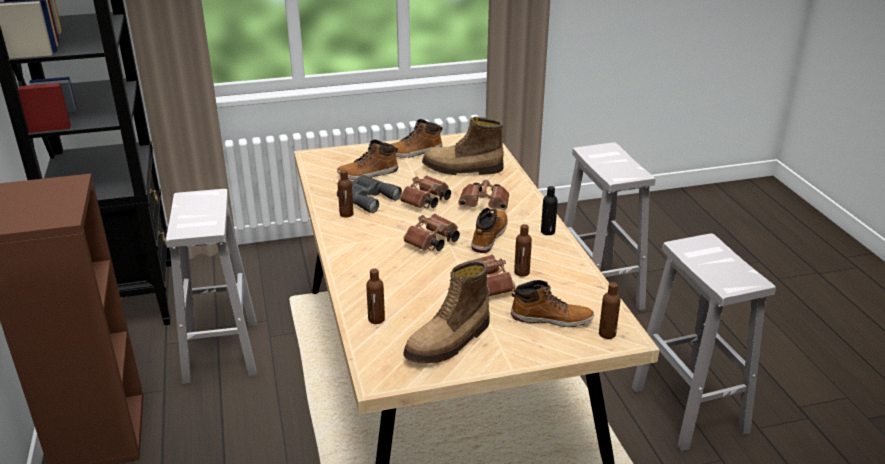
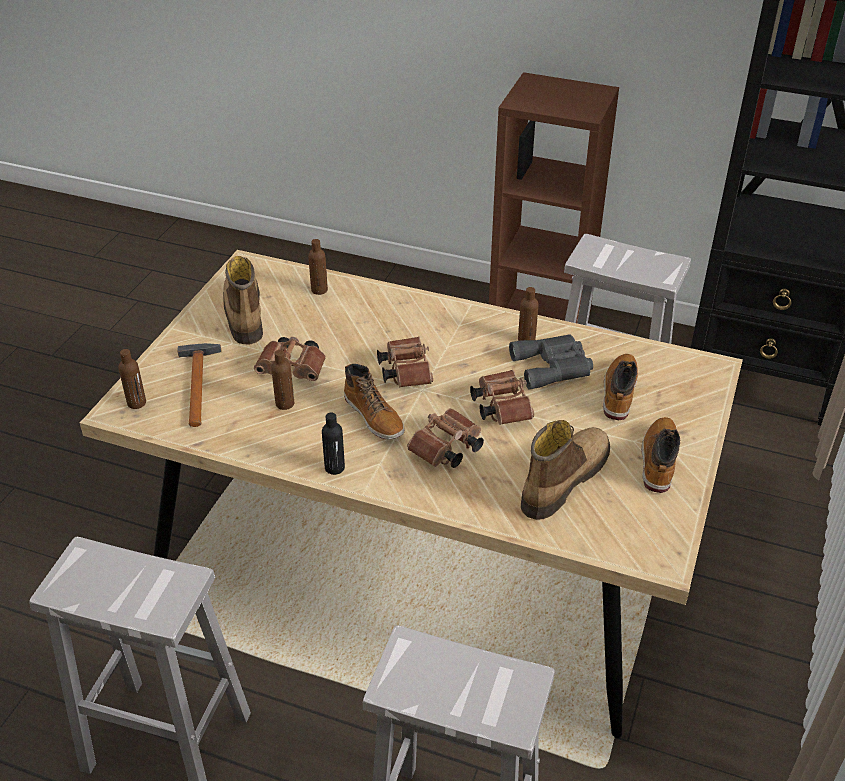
camera: 125 degrees right, 10 degrees up
boot [511,280,594,327] -> hammer [177,343,222,427]

